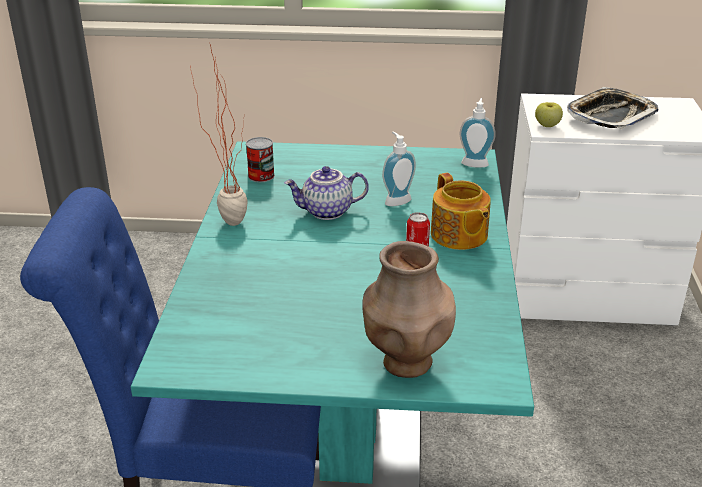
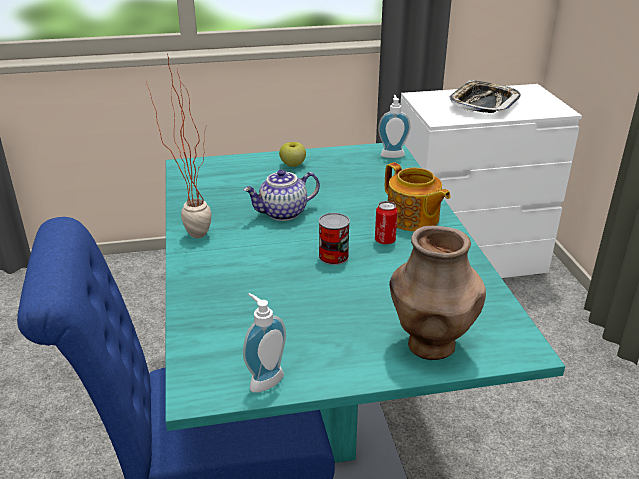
camera: 15 degrees left, 0 degrees up
can [246,137,275,182] -> can moved to [319,213,350,265]
soap dispenser [382,132,416,206] -> soap dispenser moved to [243,293,286,393]
apple [535,102,563,127] -> apple moved to [279,142,306,167]

